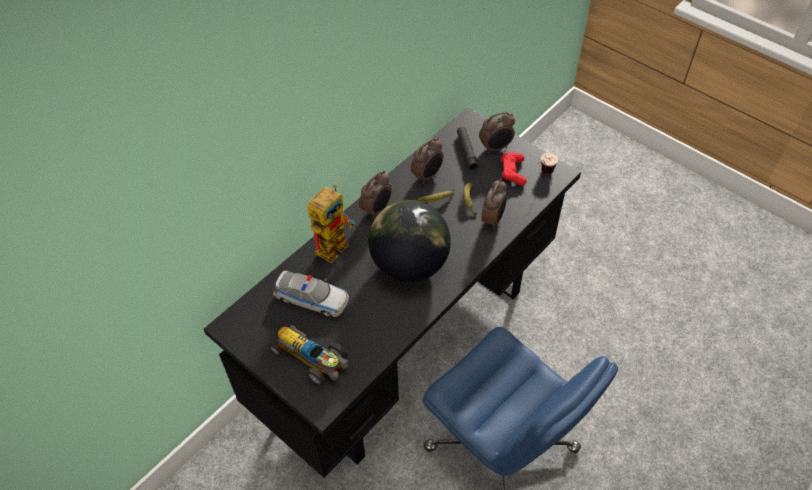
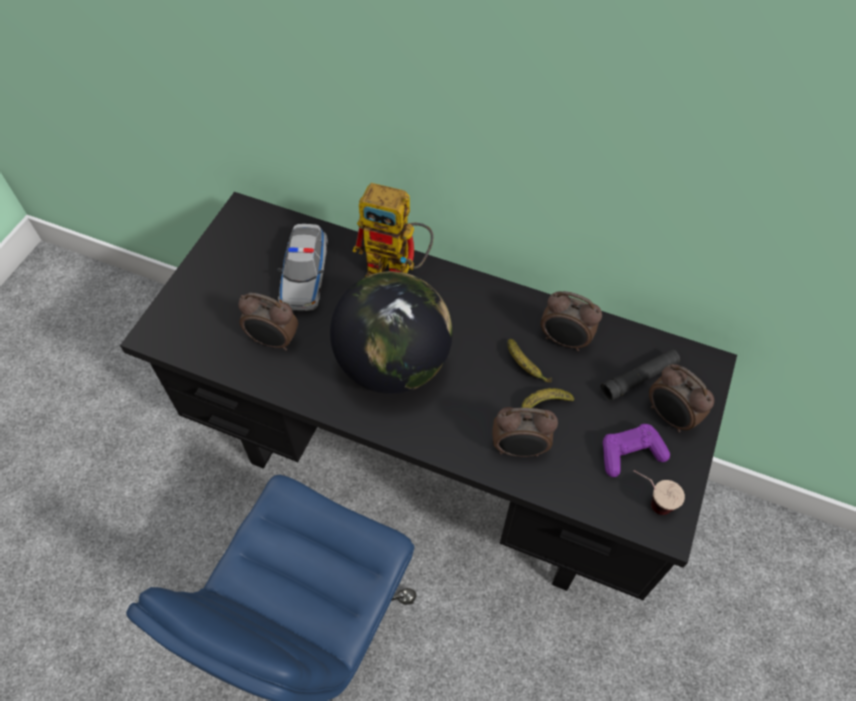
camera: 70 degrees right, 5 degrees up
toy car [269,321,349,386] -> none
alarm clock [359,171,392,219] -> alarm clock moved to [238,293,298,351]
red game controller [501,152,527,186] -> purple game controller [603,424,670,477]

